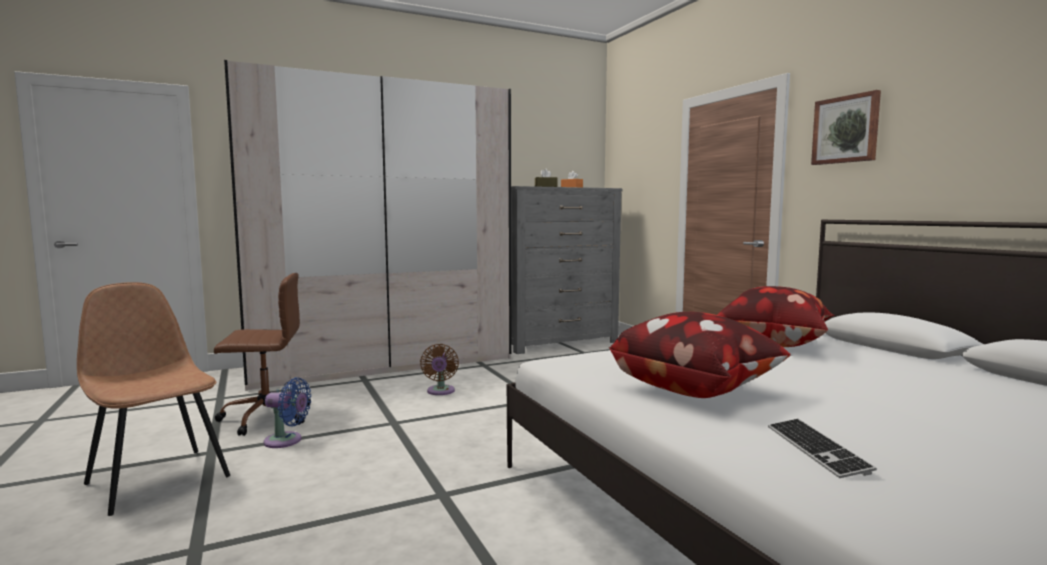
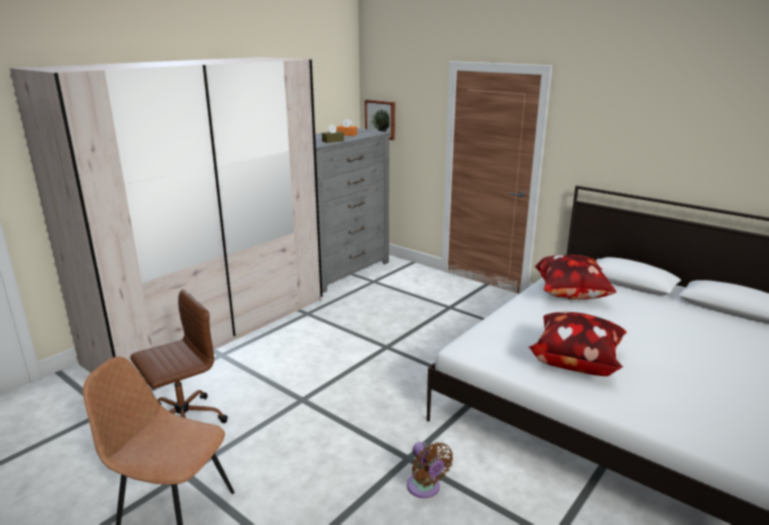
camera: 25 degrees left, 15 degrees up
blue fan [263,377,311,448] -> none
brown fan [420,344,459,395] -> brown fan moved to [407,442,453,498]
keyboard [768,419,877,478] -> none
picture [811,90,881,165] -> picture moved to [365,100,395,140]

